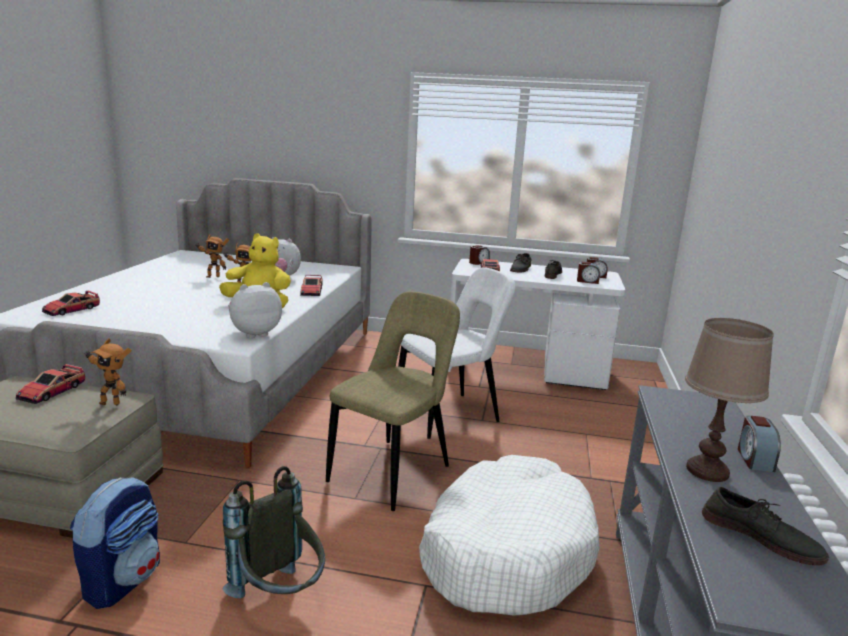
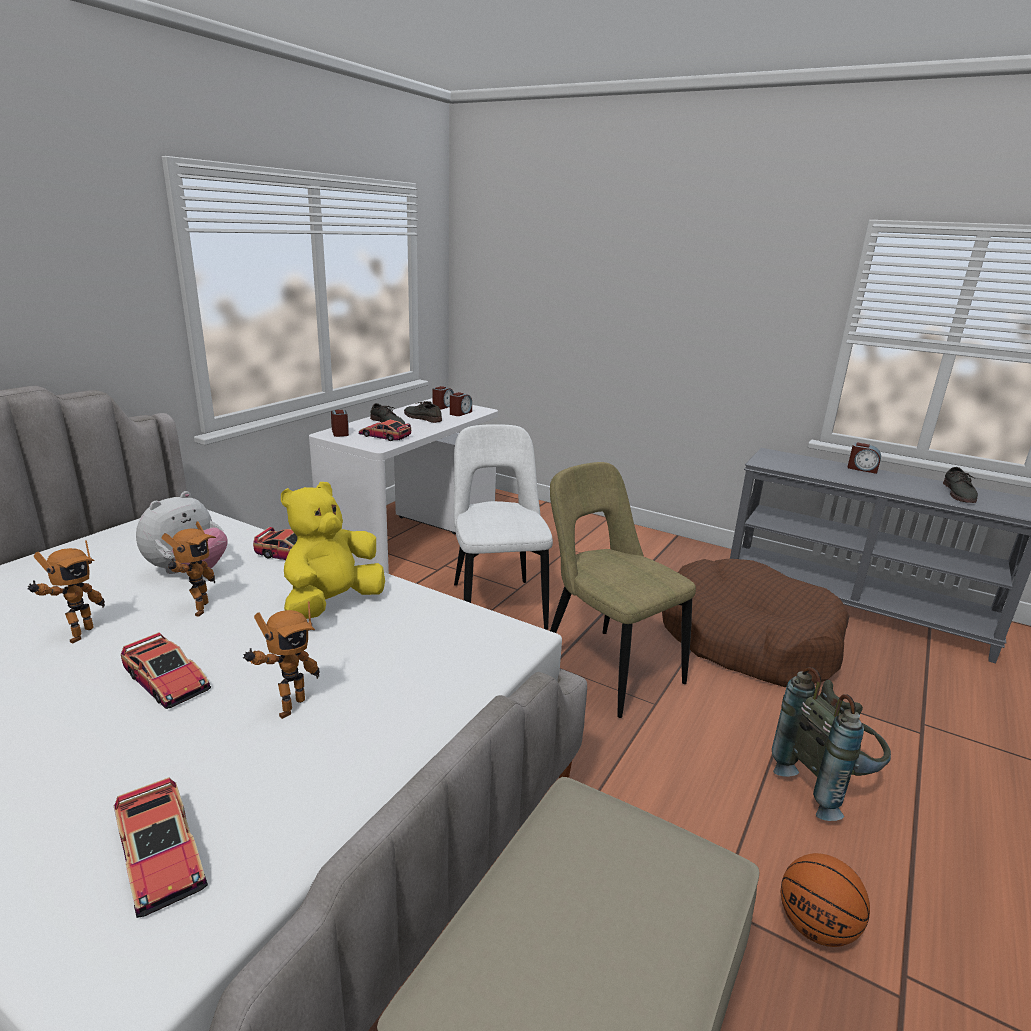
camera: 70 degrees left, 5 degrees up
toy car [16,364,85,404] -> toy car moved to [121,632,211,709]
backpack [70,477,160,609] -> basketball [781,853,870,947]
toy robot [86,338,132,405] -> toy robot moved to [243,601,320,719]
plush toy [228,282,282,338] -> none
white dog bed [419,455,600,615] -> brown dog bed [662,559,849,687]
brown table lamp [685,318,774,482] -> none
grey shoe [702,487,829,566] -> grey shoe turned 135 degrees clockwise [943,467,978,503]

